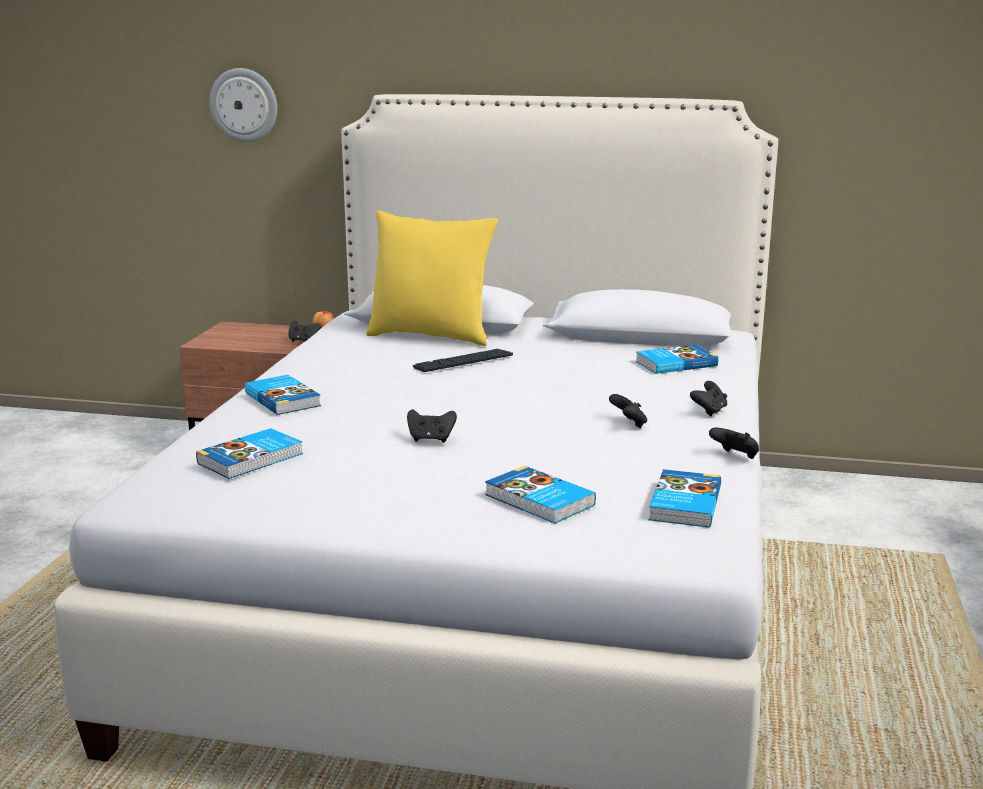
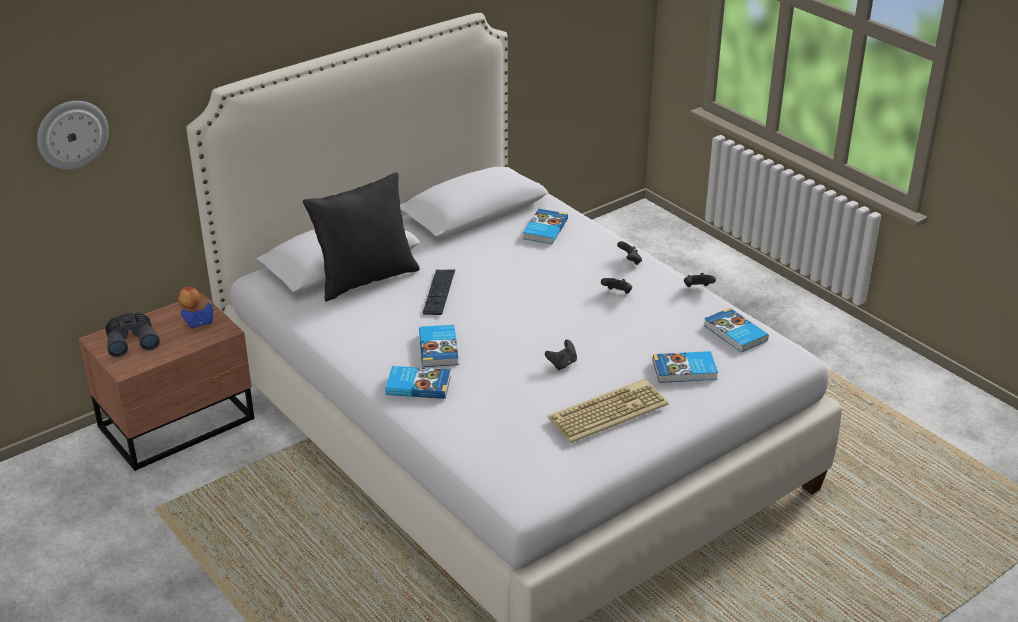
camera: 50 degrees left, 15 degrees up
book [196,428,303,479] -> book moved to [419,325,459,367]
black game controller [288,320,321,342] -> blue game controller [181,303,213,329]
yellow pillow [366,211,498,346] -> black pillow [303,172,420,302]
none -> grey binoculars [105,313,160,357]
none -> keyboard [548,379,668,443]

